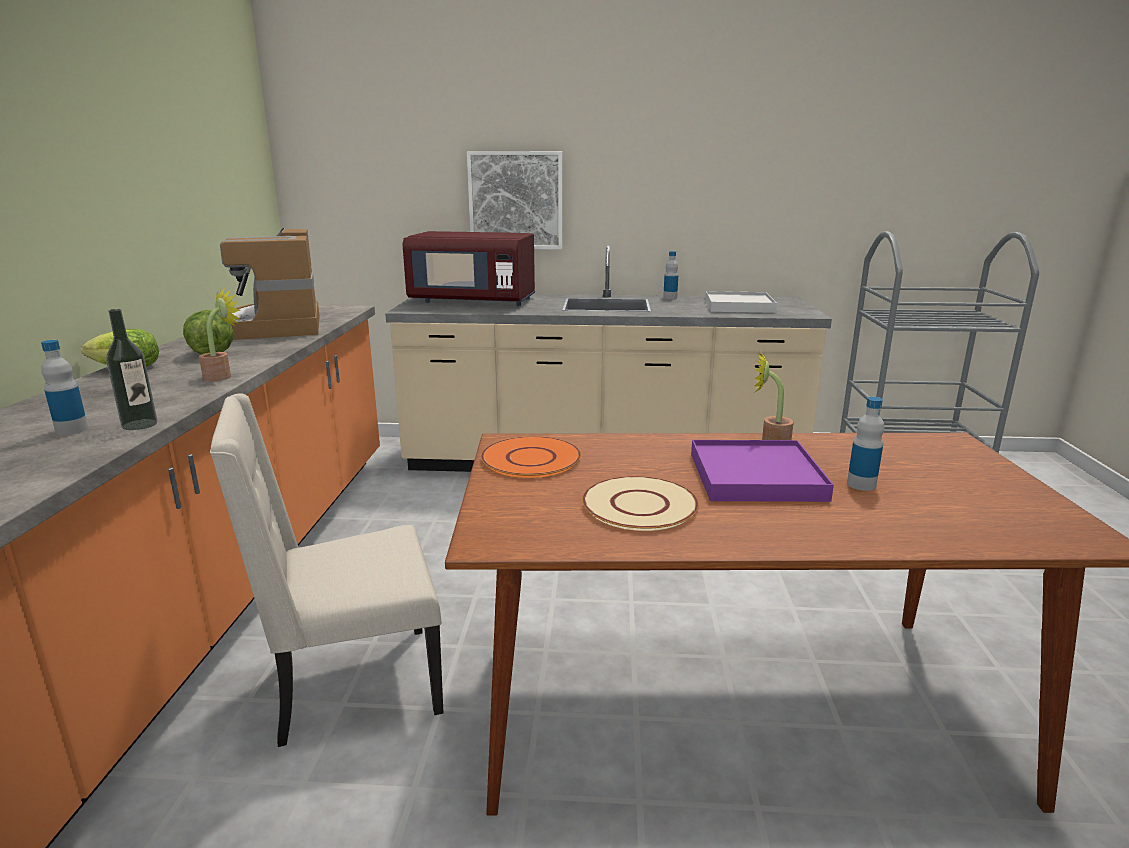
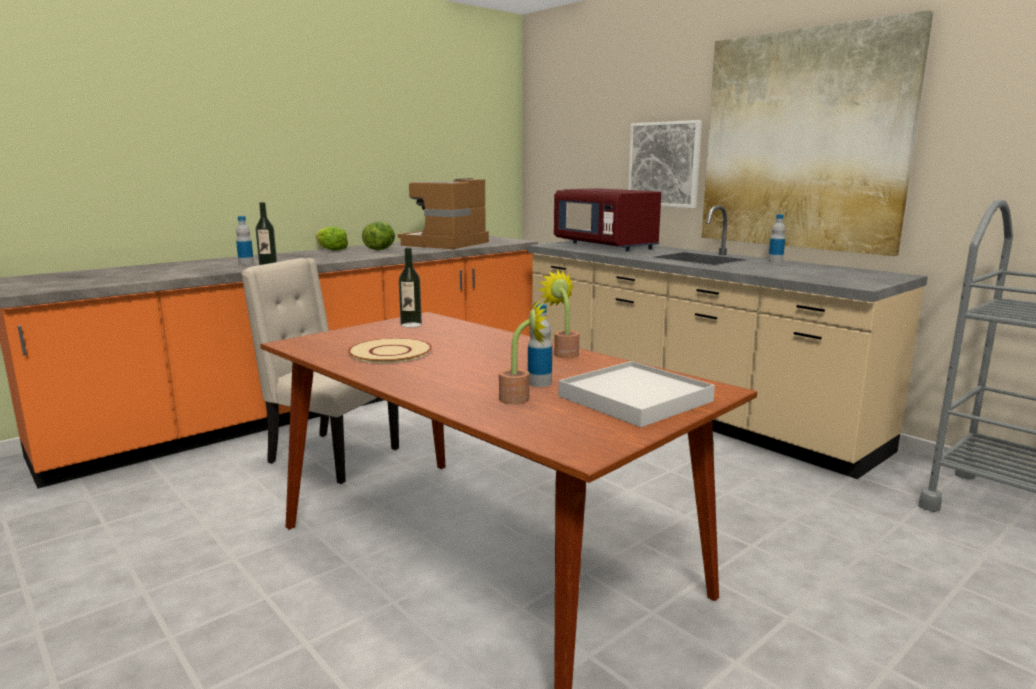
camera: 45 degrees right, 5 degrees down
potted plant [199,288,241,381] -> potted plant moved to [499,299,547,405]
orange plate [481,436,581,478] -> bottle [399,248,422,328]
purple tray [691,440,834,502] -> none
white tray [705,291,777,313] -> white tray moved to [558,361,715,427]
none -> picture [702,10,933,256]

